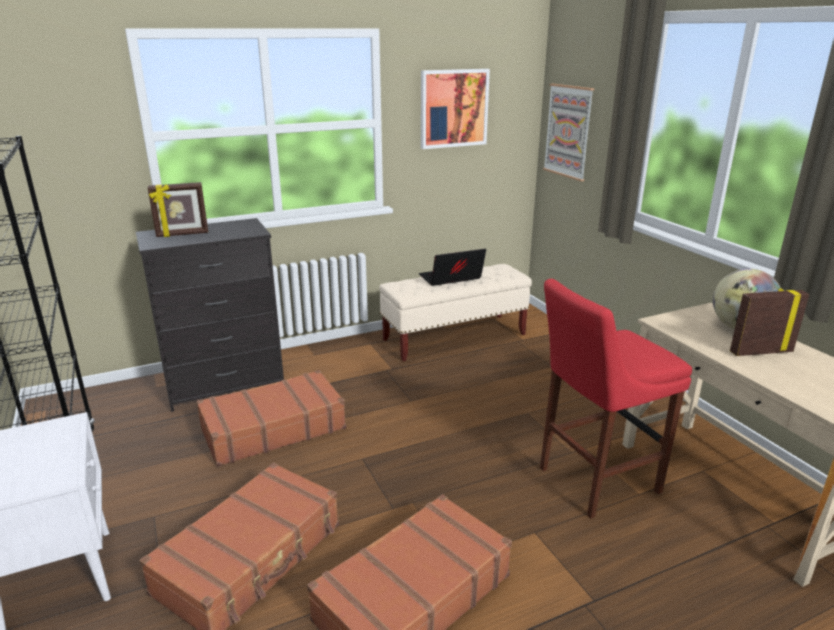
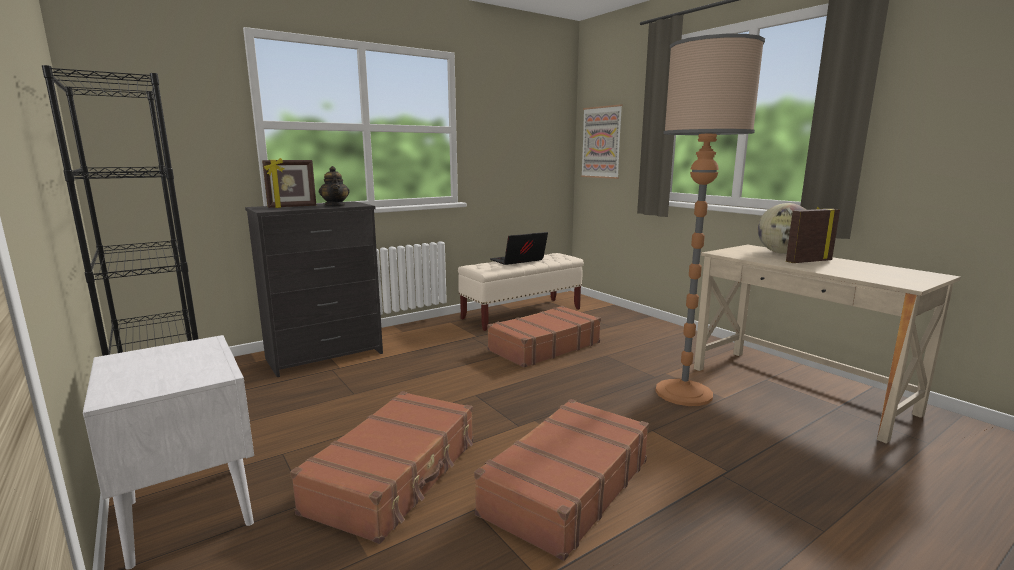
camera: 10 degrees left, 10 degrees down
brown suitcase [197,370,346,467] -> brown suitcase moved to [487,306,601,368]
picture [421,69,490,149] -> none
red stool [540,279,692,519] -> floor lamp [656,34,765,406]
none -> teapot [319,166,350,207]

